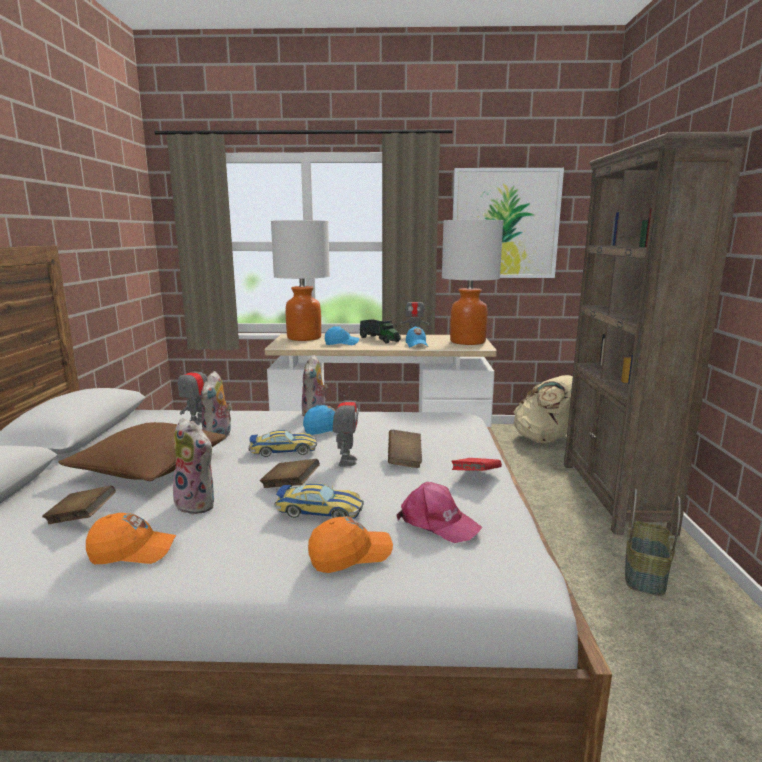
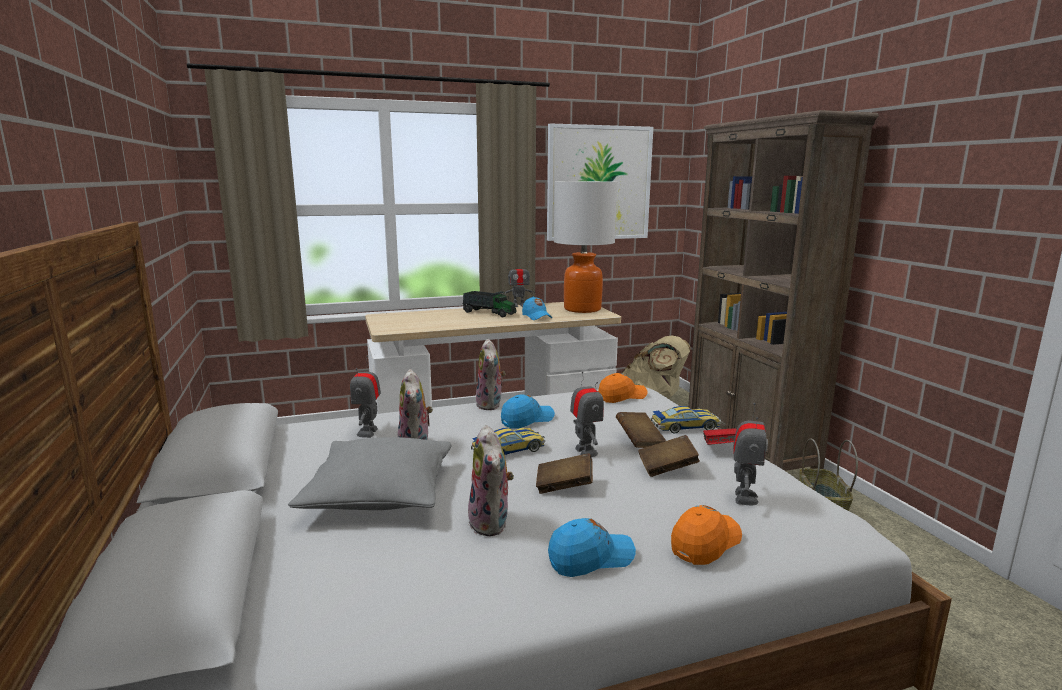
camera: 20 degrees left, 0 degrees up
brown book [42,486,116,524] -> brown book moved to [638,435,700,477]
brown pillow [58,422,226,481] -> grey pillow [288,437,451,510]
orange cap [86,513,177,564] -> orange cap moved to [598,373,648,403]
plush toy [173,418,214,515] -> plush toy turned 60 degrees clockwise [468,425,514,536]
table lamp [271,220,330,341] -> none
toy car [274,483,364,519] -> toy car moved to [651,406,721,433]
blue cap [325,326,359,345] -> blue cap moved to [548,518,636,577]
pink cap [397,482,483,543] -> toy robot [733,403,768,505]

